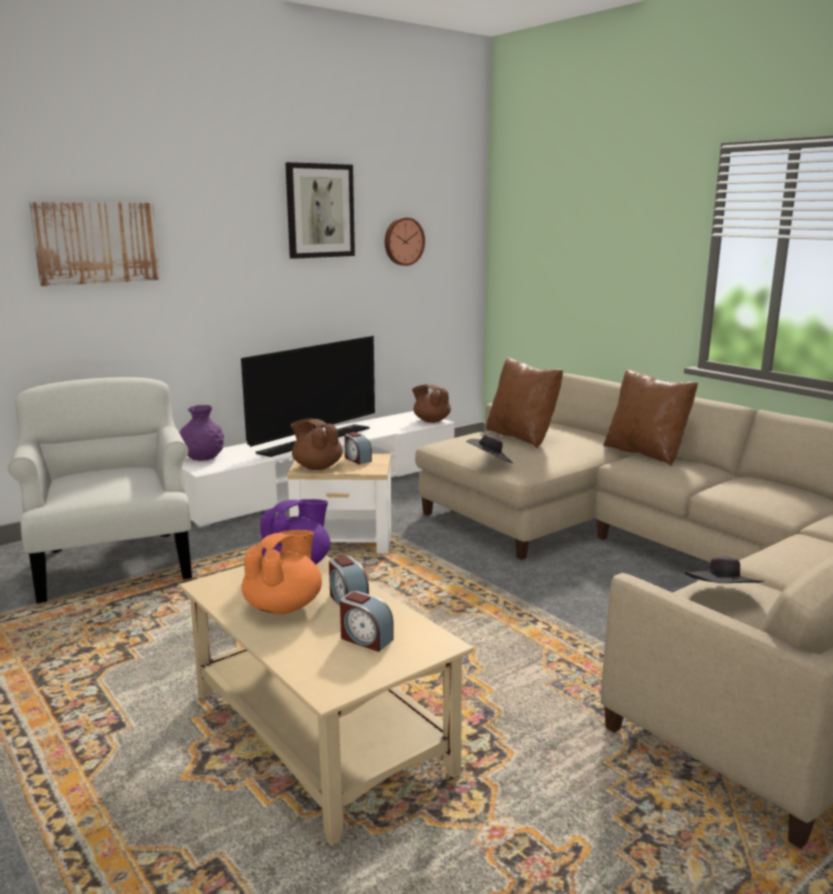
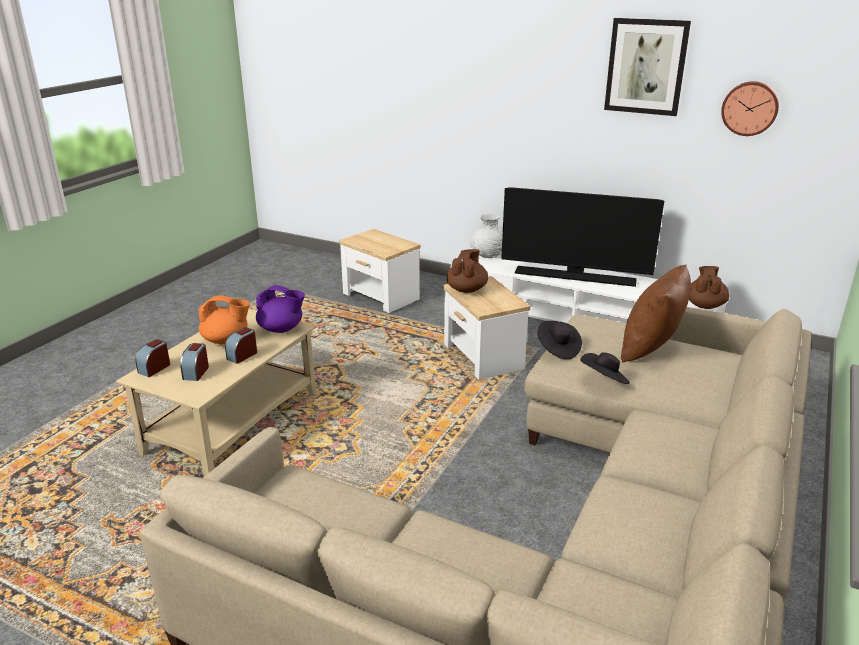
camera: 65 degrees right, 10 degrees up
white armchair [8,377,192,603] -> side table [339,229,421,313]
picture [29,202,160,286] -> none
purple vase [180,405,224,461] -> white vase [470,214,503,258]
alarm clock [345,432,372,465] -> alarm clock moved to [135,339,170,377]
brown pillow [604,369,698,466] -> none
black hat [684,556,764,583] -> black hat moved to [580,352,630,384]

